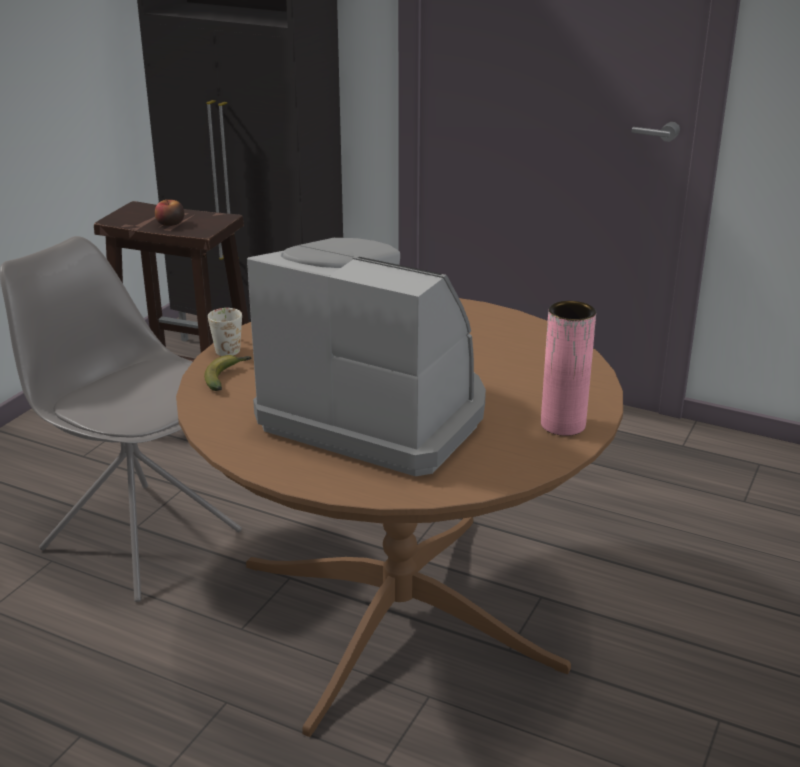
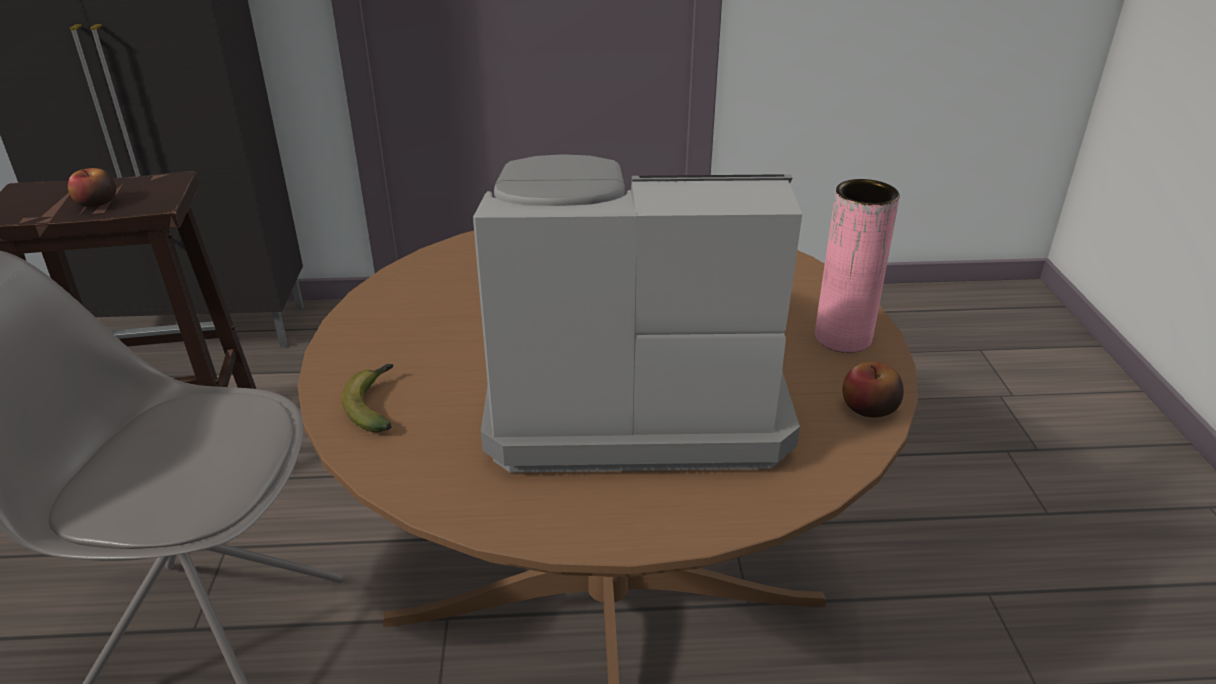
camera: 30 degrees left, 5 degrees up
white mug [208,308,242,356] -> none
none -> apple [843,362,904,418]

